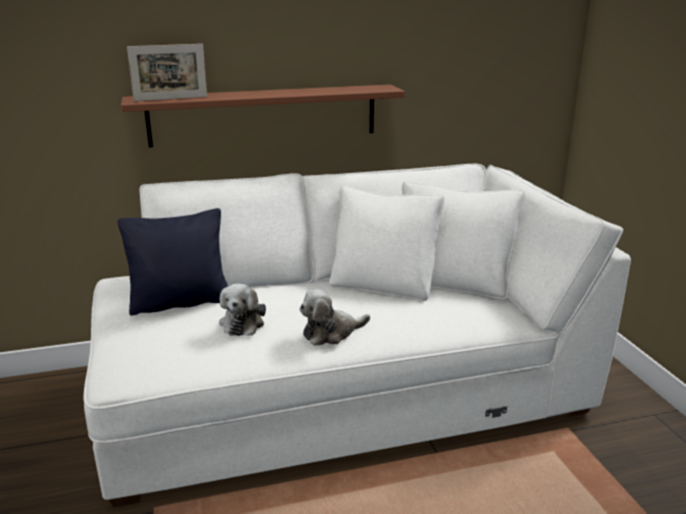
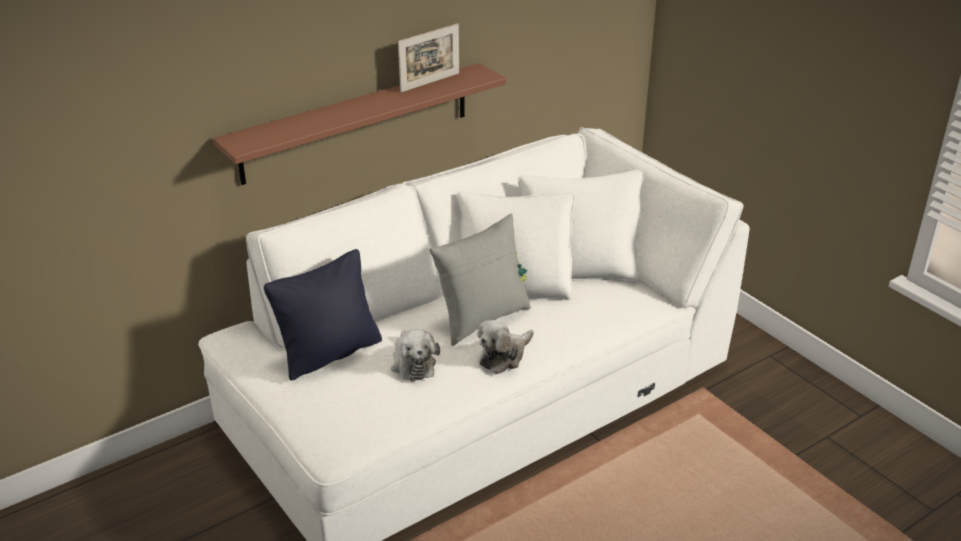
camera: 20 degrees left, 10 degrees up
picture frame [127,44,207,101] -> picture frame moved to [398,23,459,92]
none -> grey pillow [429,214,531,346]

